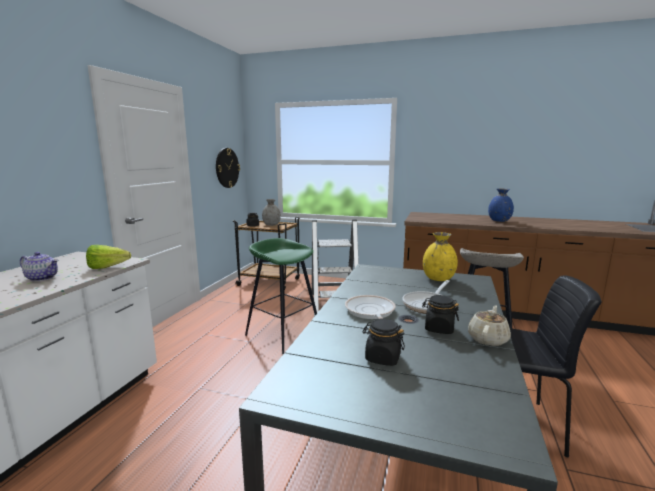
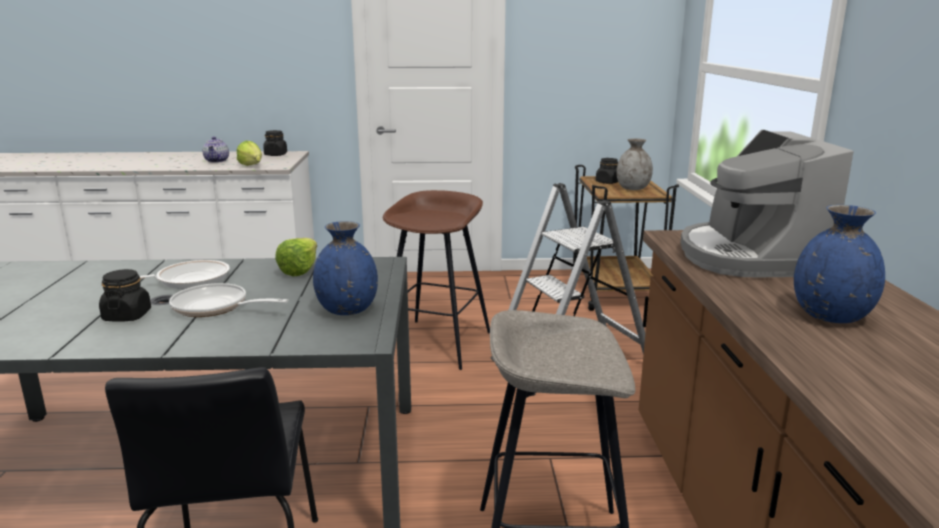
camera: 70 degrees right, 5 degrees up
wall clock [216,148,240,188] -> none
green stool [245,238,317,354] -> brown stool [383,190,490,370]
black jar [362,318,405,366] -> black jar moved to [263,130,287,156]
yellow vase [423,232,458,281] -> blue vase [313,221,378,315]
beige teapot [468,305,511,346] -> none
none -> lettuce [275,238,317,276]
none -> coffee machine [680,130,854,277]

